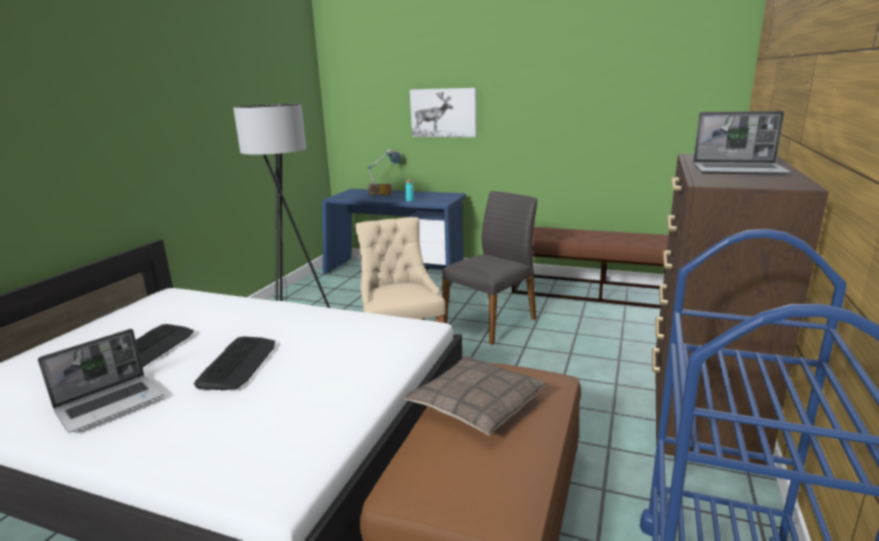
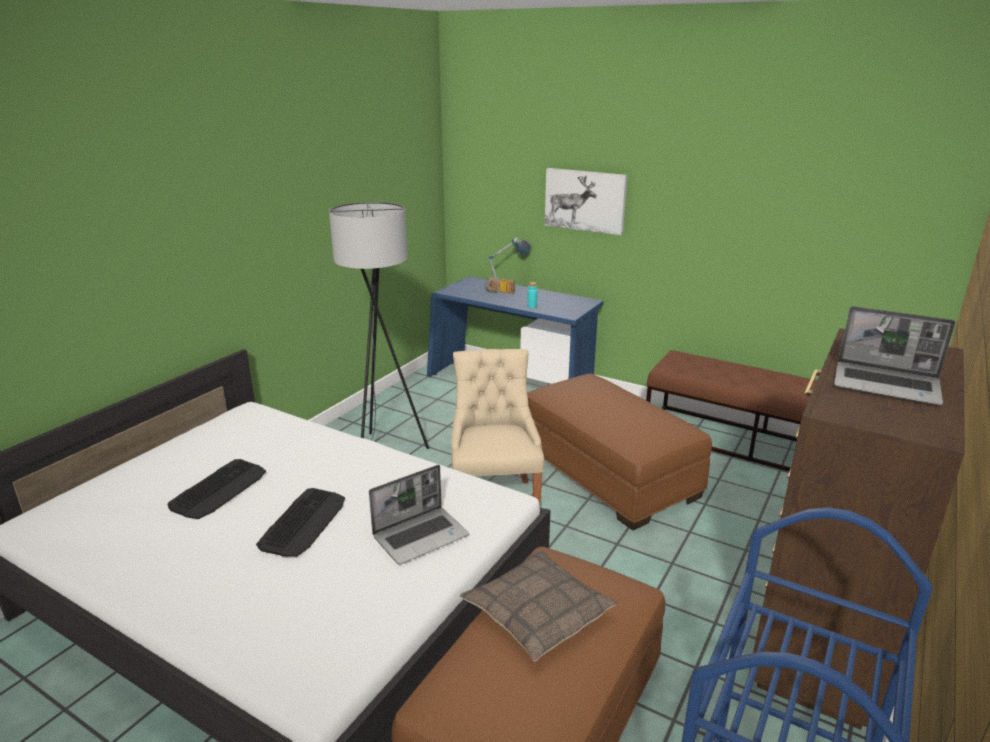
camera: 10 degrees right, 5 degrees up
laptop [38,329,164,433] -> laptop moved to [369,465,469,565]
grey chair [442,191,537,345] -> brown ottoman [527,374,712,530]

